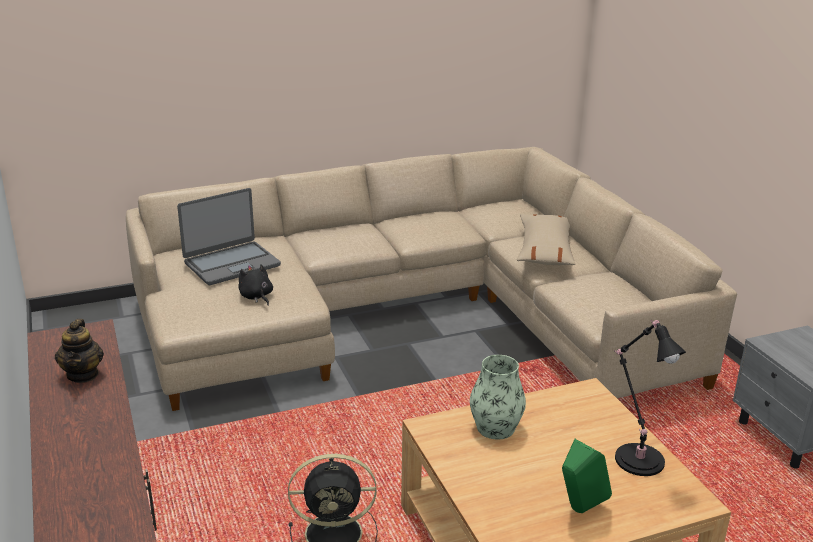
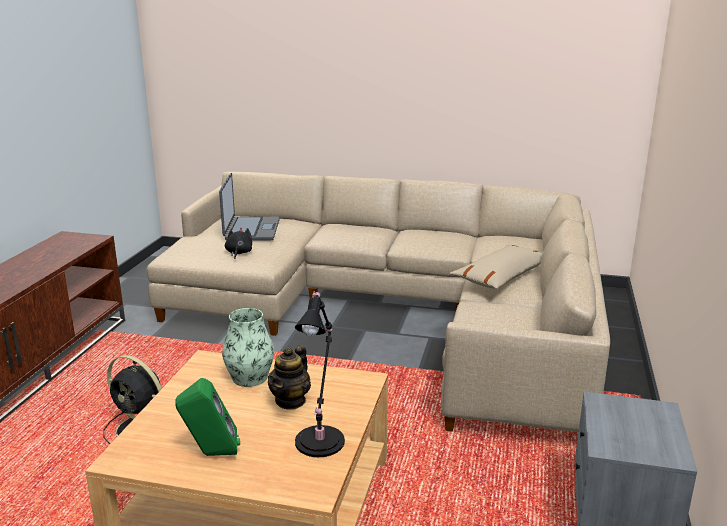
camera: 35 degrees right, 5 degrees down
teapot [55,319,104,383] -> teapot moved to [268,346,311,410]
laptop [177,188,281,285] -> laptop turned 90 degrees counterclockwise [219,173,280,241]

